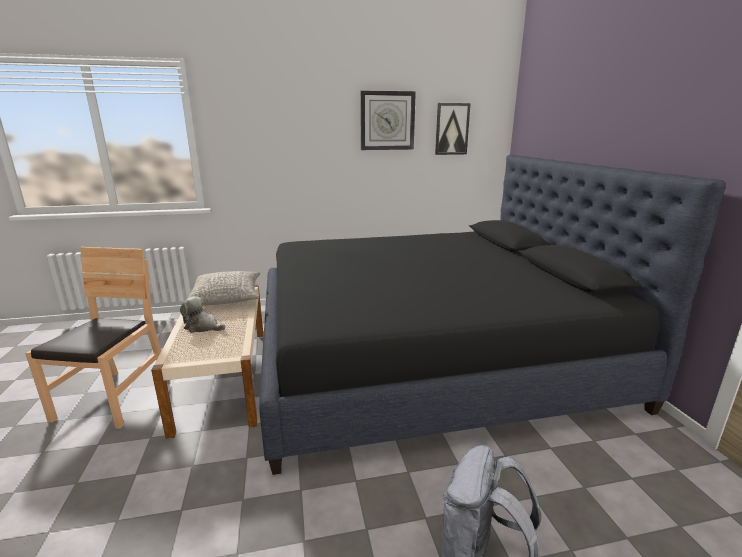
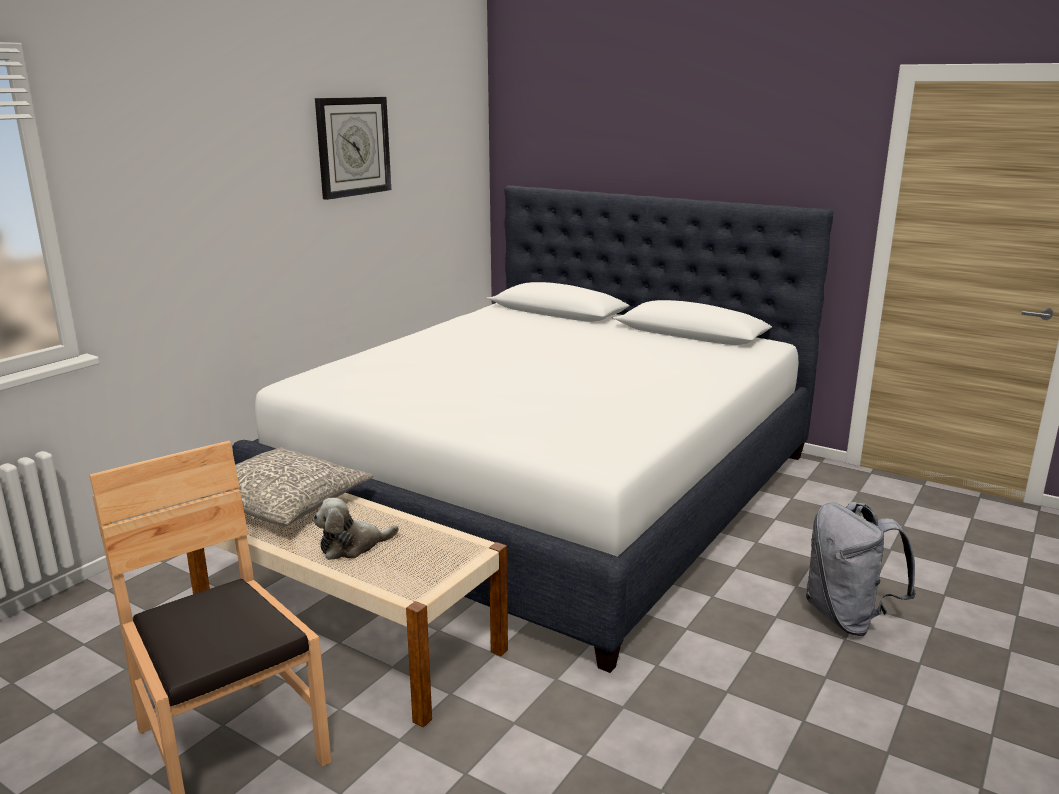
camera: 45 degrees left, 0 degrees up
black bed [259,155,726,475] -> white bed [232,185,834,673]
picture [435,103,471,155] -> none

